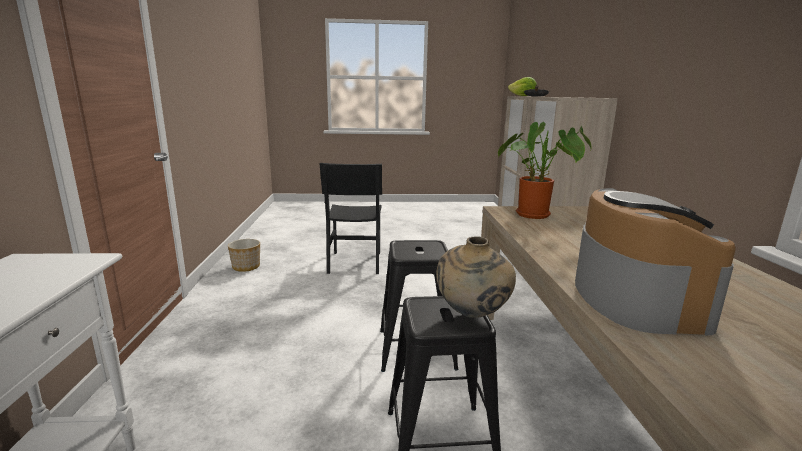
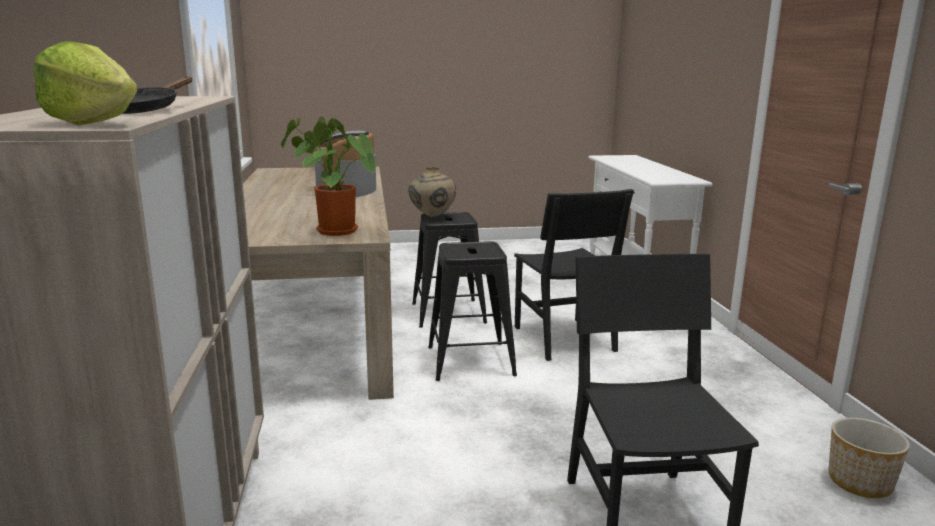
camera: 175 degrees right, 0 degrees up
none -> black chair [514,189,634,361]

